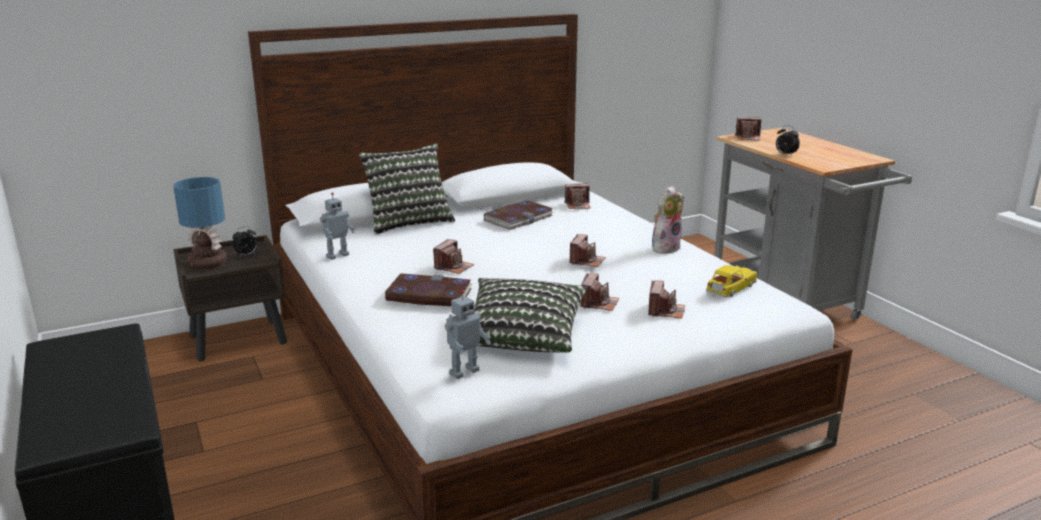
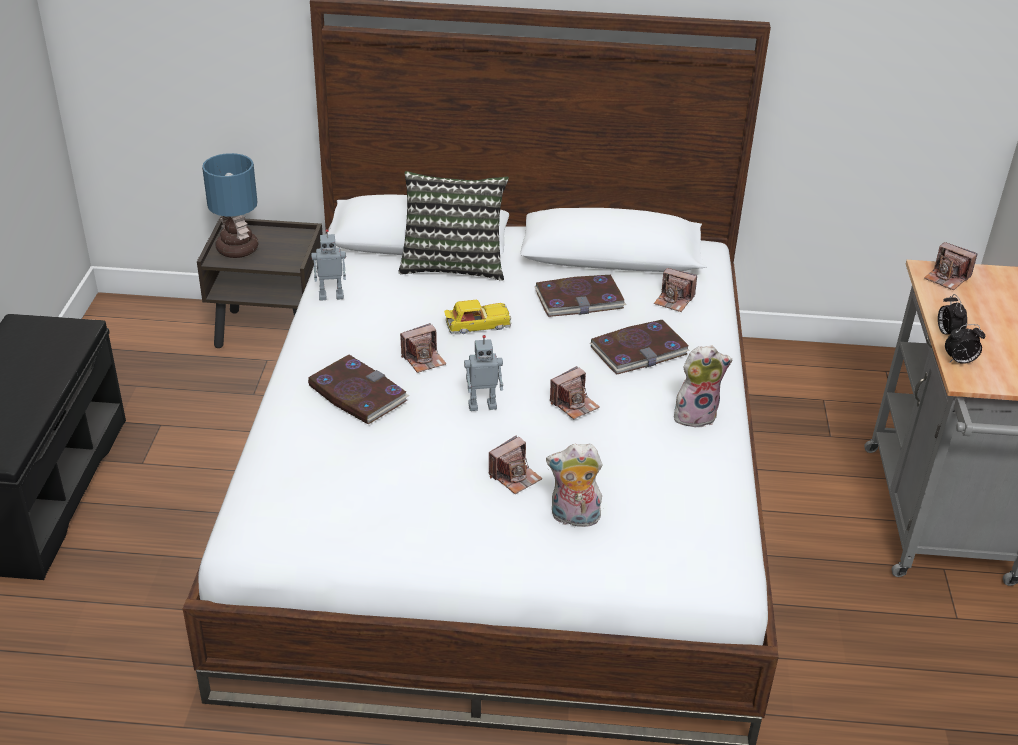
camera: 30 degrees right, 15 degrees up
alarm clock [233,226,257,257] -> alarm clock moved to [945,324,985,364]
toy robot [445,290,491,379] -> toy robot moved to [464,335,503,411]
pillow [474,278,588,353] -> none
camera [648,280,685,319] -> plush toy [546,444,603,527]
toy car [706,265,757,298] -> toy car moved to [444,300,511,334]
none -> book [590,320,690,375]

